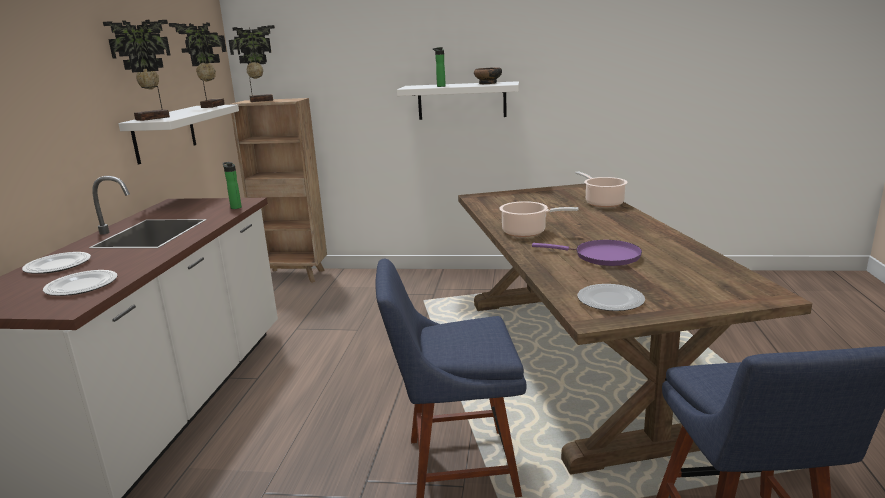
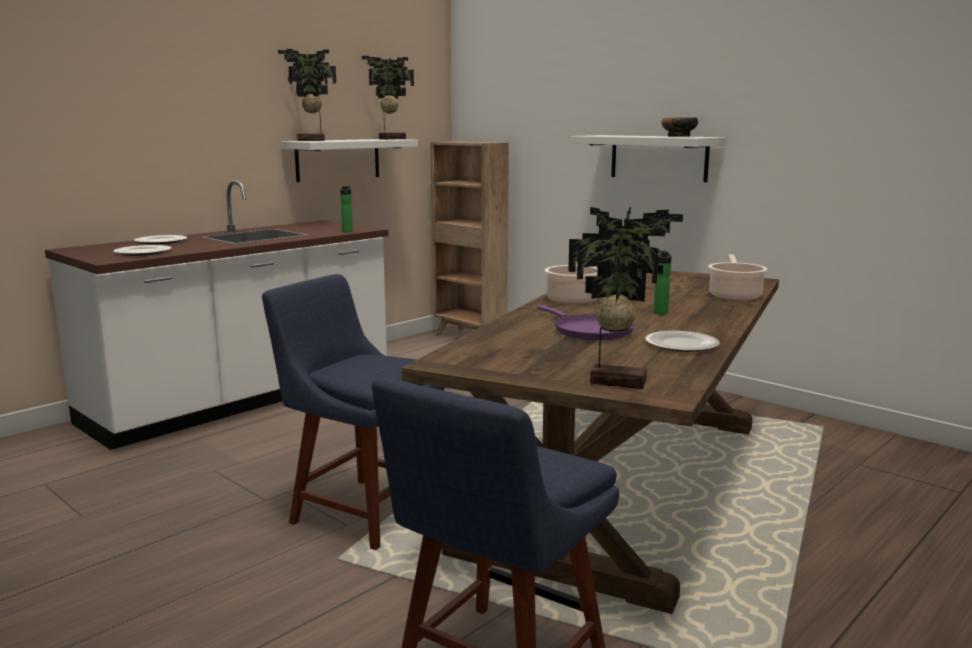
camera: 35 degrees right, 5 degrees down
potted plant [229,25,275,102] -> potted plant moved to [568,207,683,389]
bottle [433,47,446,87] -> bottle moved to [653,251,672,315]
plate [577,284,645,311] -> plate moved to [645,331,720,352]

